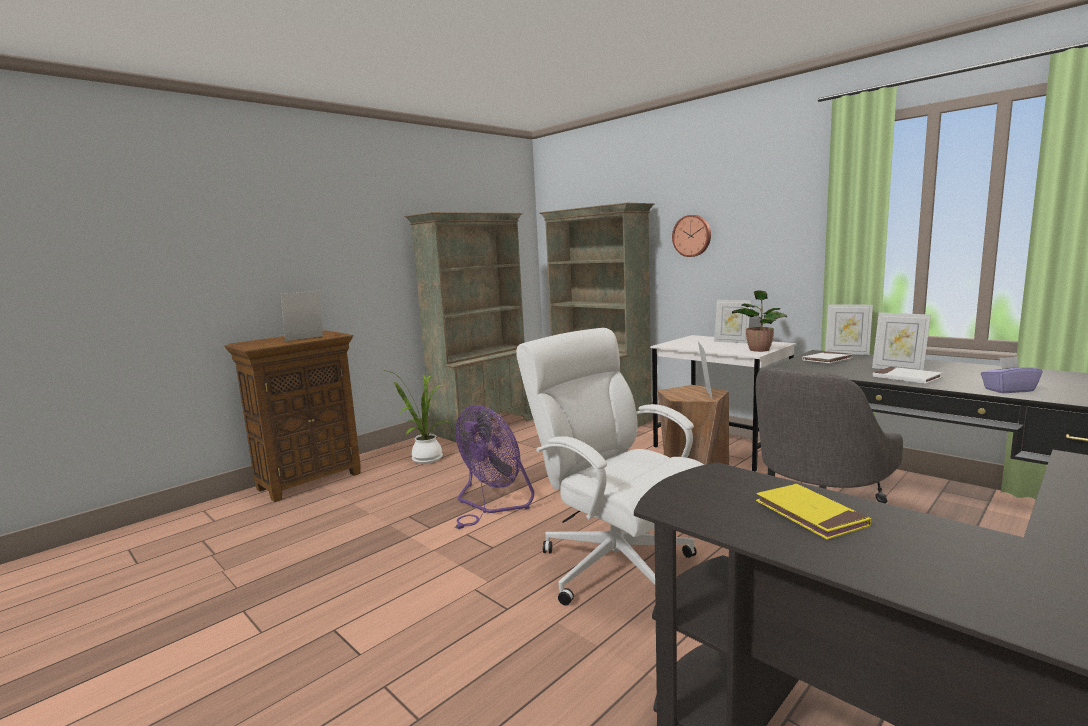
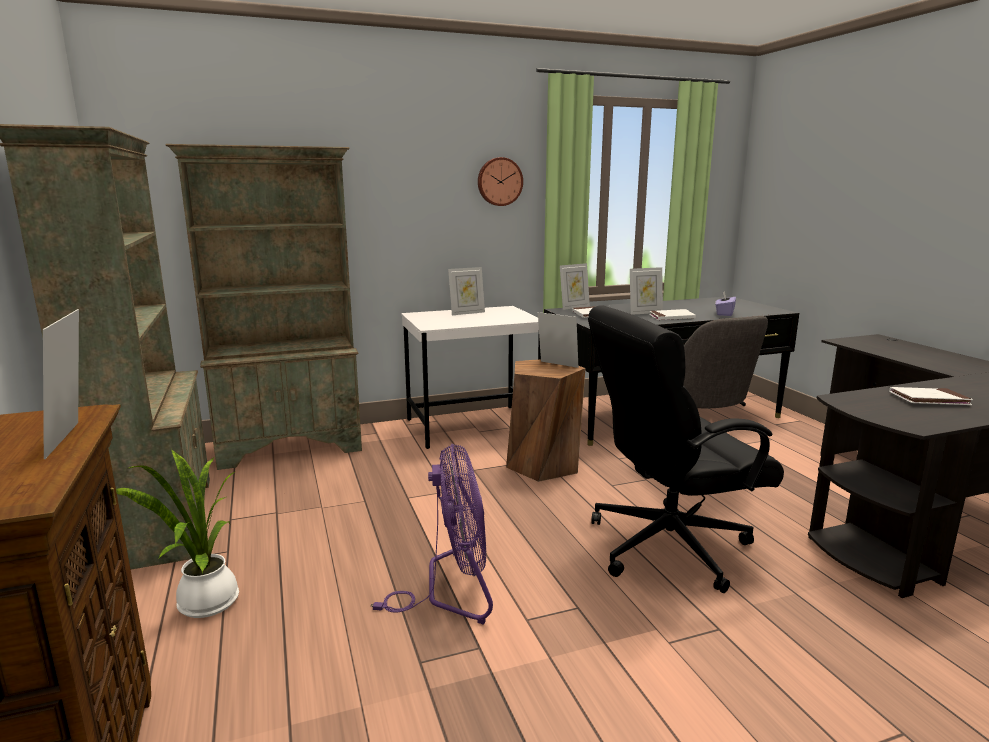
camera: 65 degrees left, 5 degrees up
purple fan [455,405,534,529] -> purple fan turned 105 degrees clockwise [370,443,493,625]
white office chair [516,328,704,605] -> black office chair [588,305,784,593]
wall clock [672,215,711,257] -> wall clock moved to [478,157,523,206]
potted plant [732,290,787,352] -> none
yellow book [756,484,871,540] -> white book [889,387,973,405]

